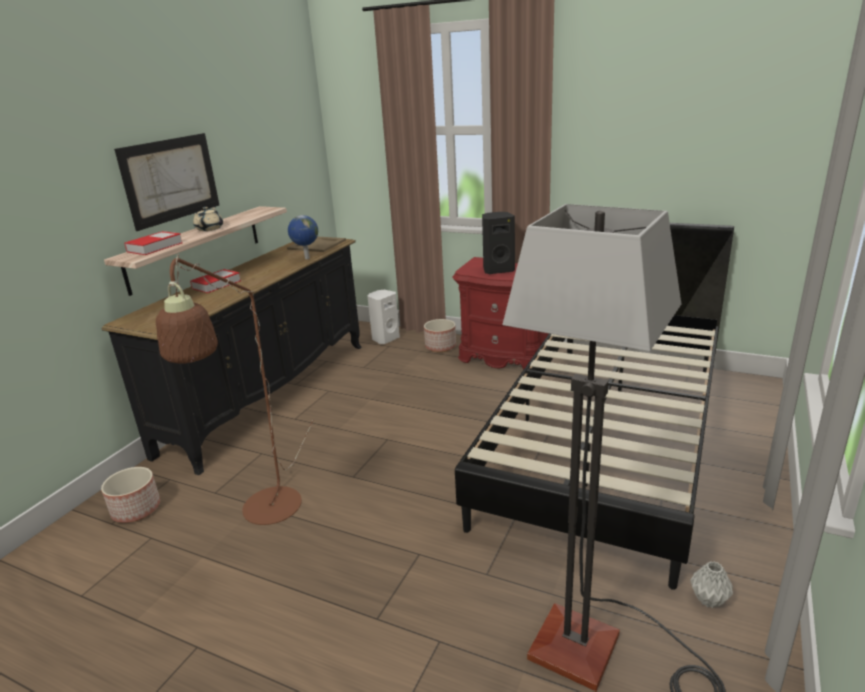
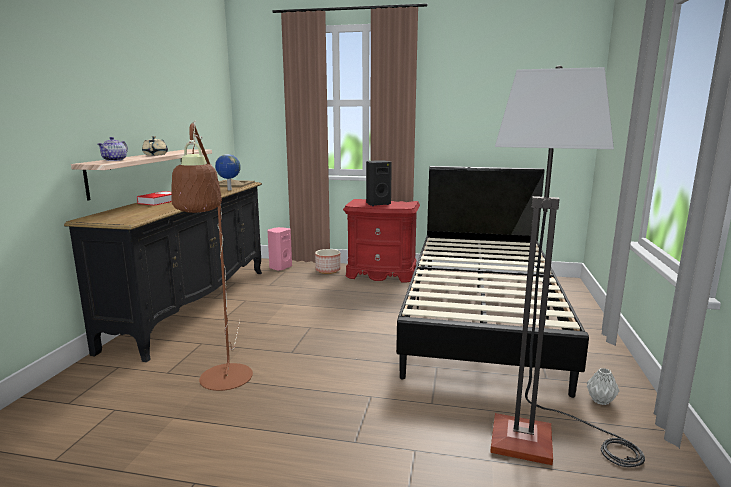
camera: 15 degrees left, 10 degrees down
planter [101,467,160,523] -> none
picture [114,133,219,231] -> none
book [124,231,183,255] -> teapot [98,137,128,161]
white speaker [367,290,400,344] -> pink speaker [268,227,292,271]

